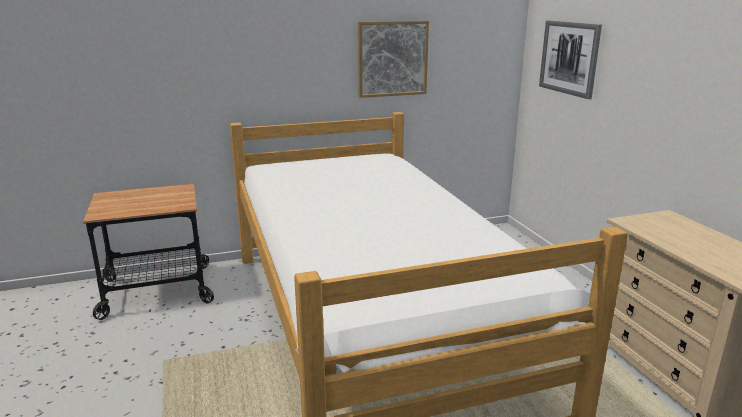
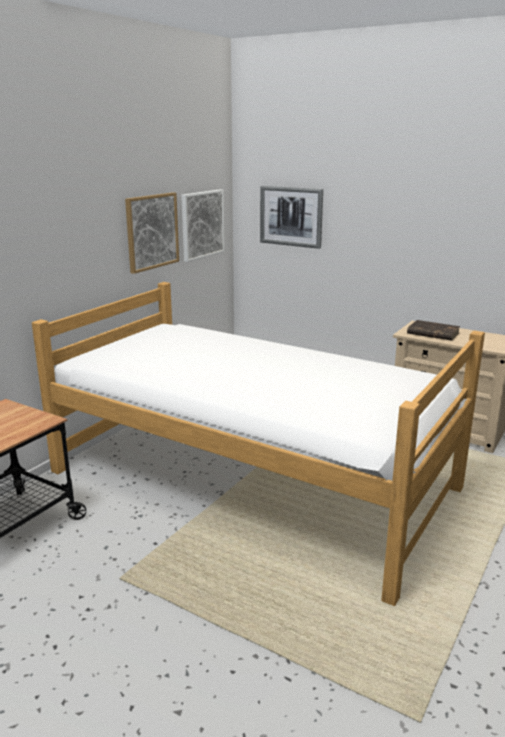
camera: 40 degrees left, 0 degrees up
none -> picture [181,189,225,262]
none -> brown book [407,320,460,341]

